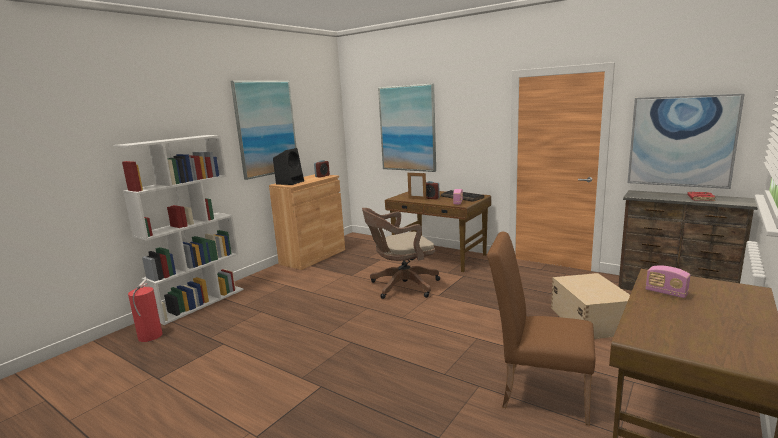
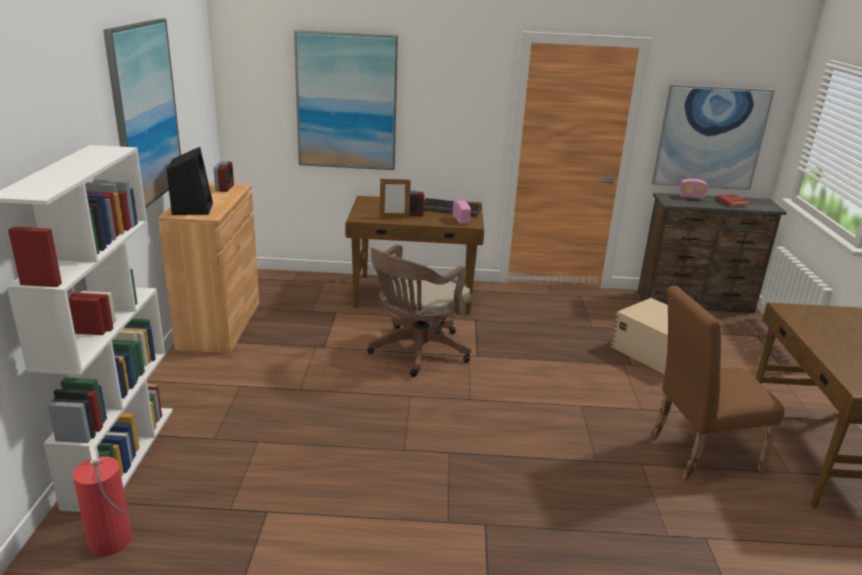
camera: 35 degrees left, 10 degrees up
radio [646,266,691,298] -> radio moved to [679,179,708,199]

